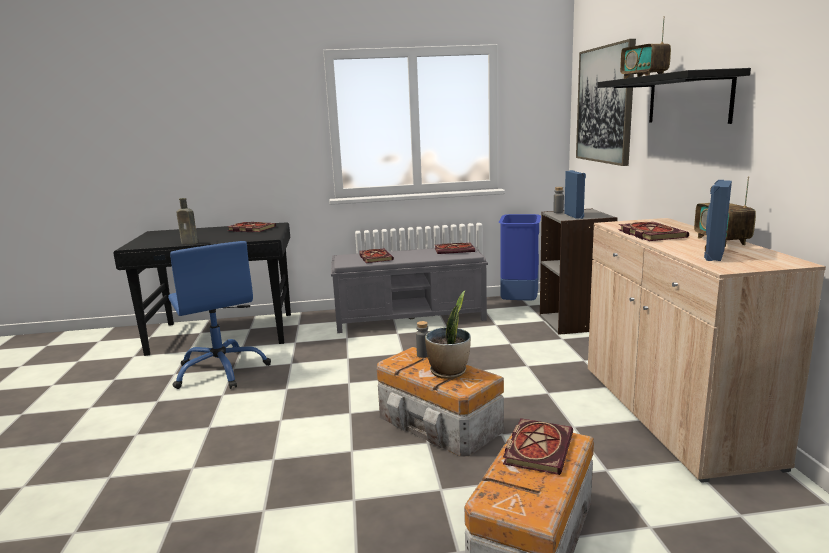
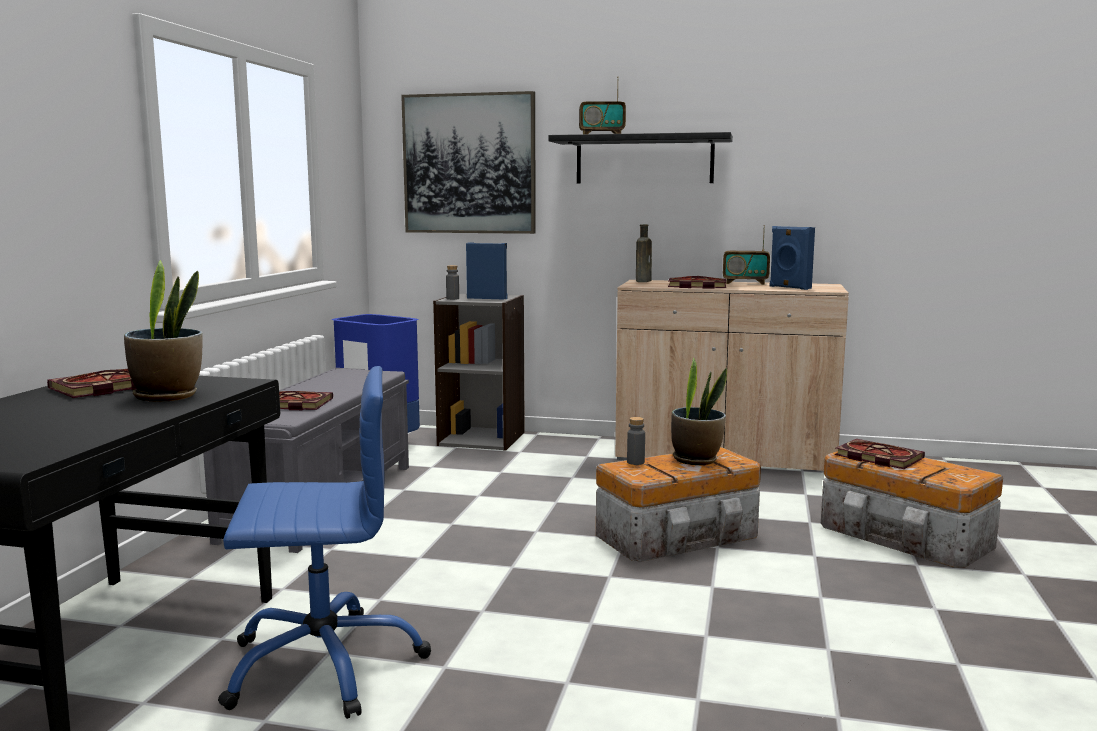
camera: 70 degrees left, 5 degrees down
brown bottle [176,198,198,244] -> brown bottle moved to [636,224,652,282]
book [435,243,475,254] -> none
none -> potted plant [124,260,202,402]

